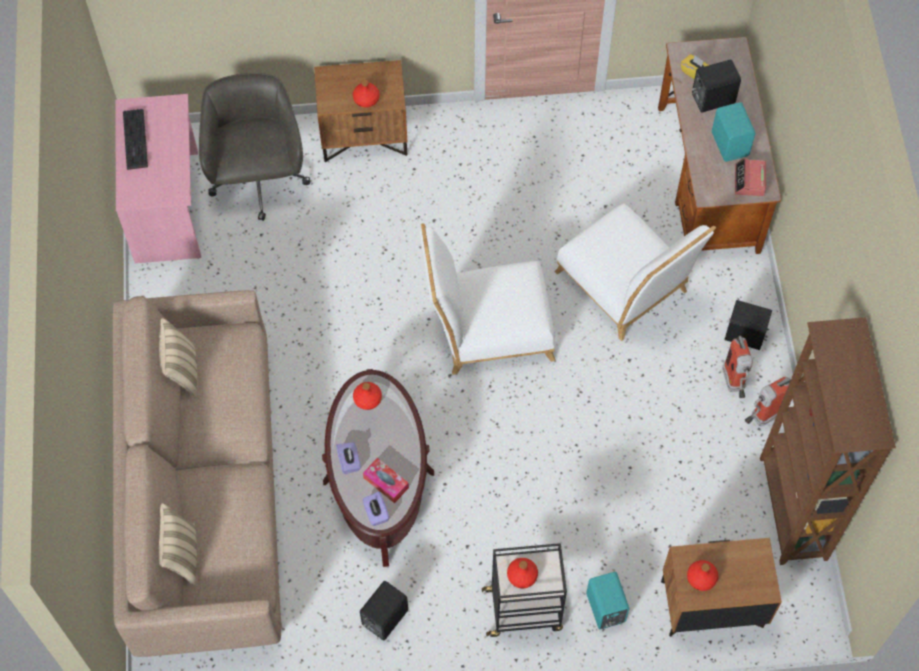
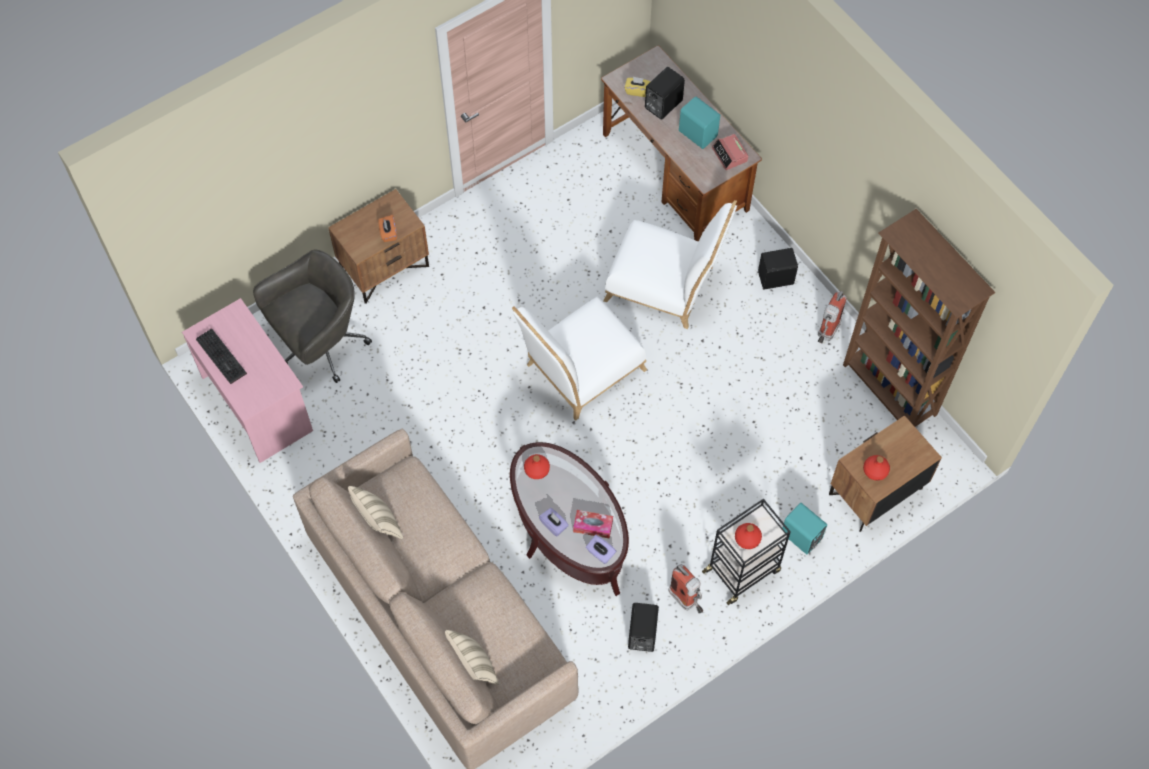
camera: 30 degrees left, 0 degrees up
grey office chair [199,73,310,221] -> grey office chair turned 90 degrees clockwise [253,250,372,383]
red bottle [353,80,379,108] -> orange tissue box [378,215,397,242]
fire extinguisher [722,336,753,398] -> fire extinguisher moved to [669,564,703,613]

